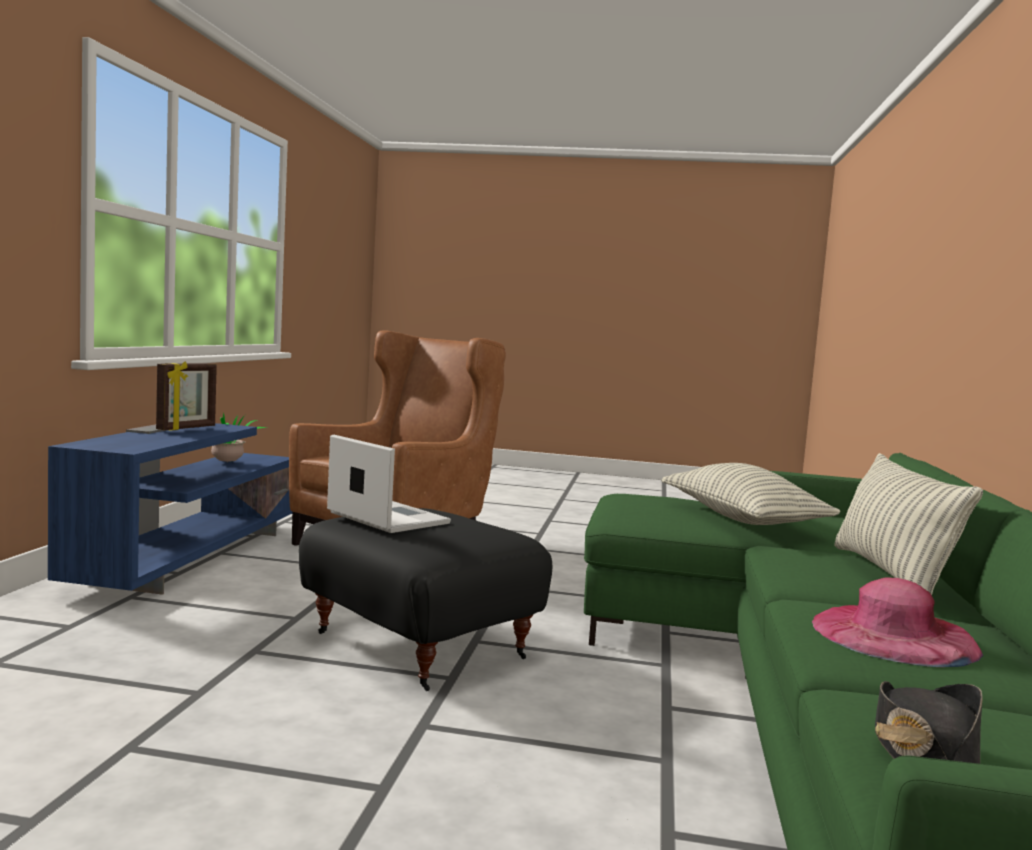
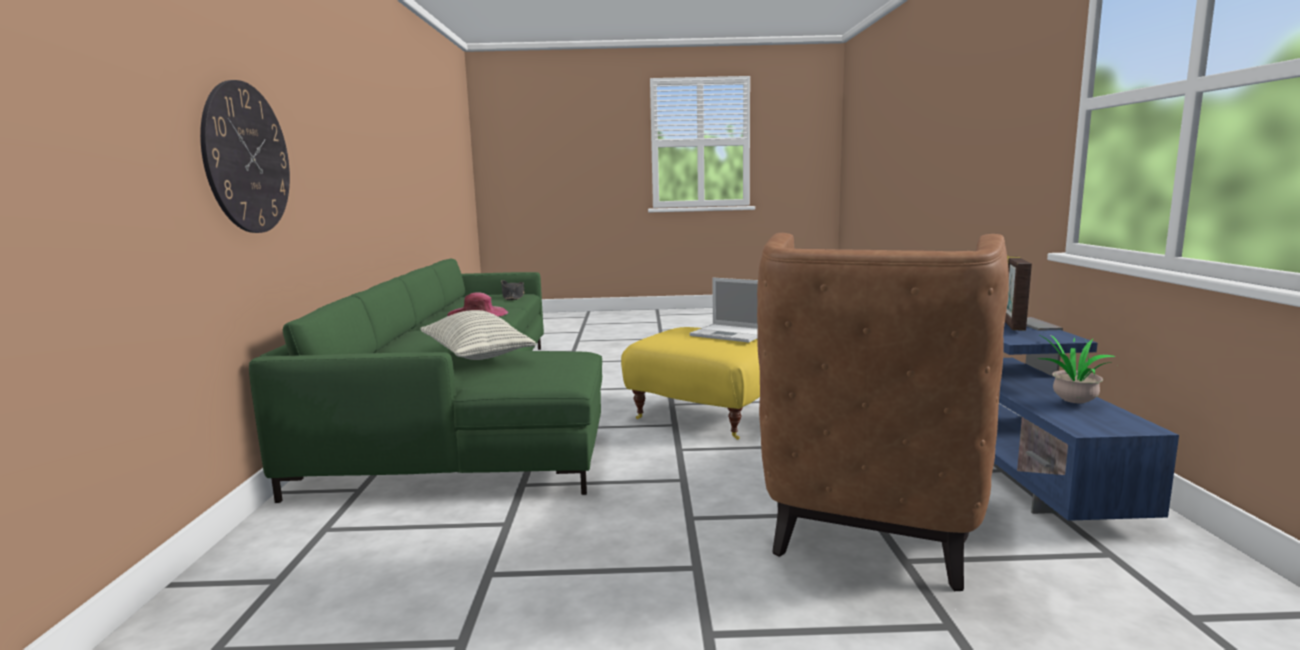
camera: 170 degrees right, 5 degrees up
black ottoman [299,508,552,691] -> yellow ottoman [621,327,760,440]
pillow [834,453,983,595] -> none
none -> wall clock [200,80,290,233]

